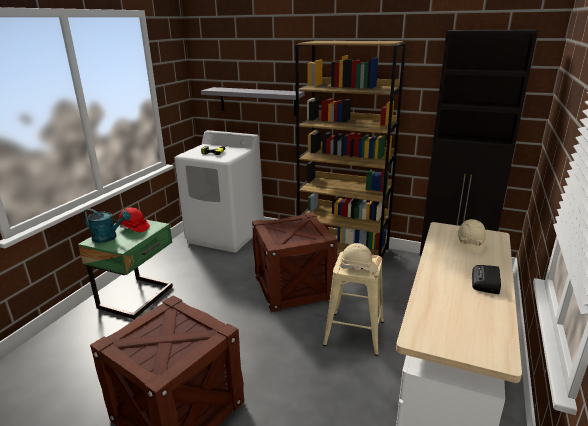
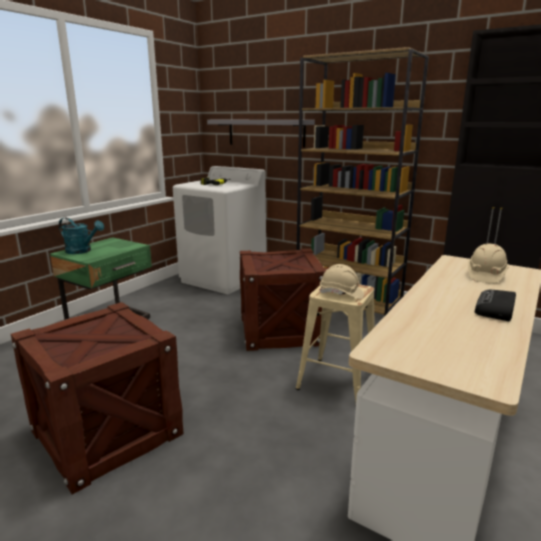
camera: 10 degrees right, 5 degrees down
red hard hat [118,207,150,232] -> none

